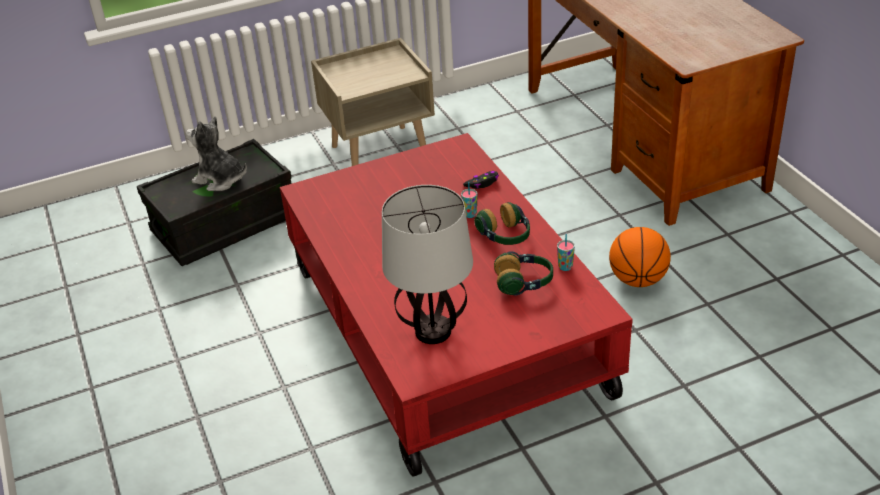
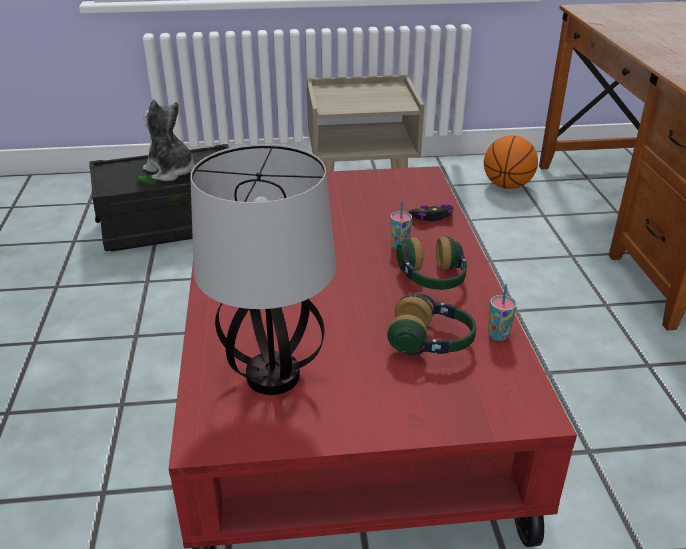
camera: 15 degrees right, 5 degrees down
basketball [609,227,671,287] -> basketball moved to [484,135,538,189]

